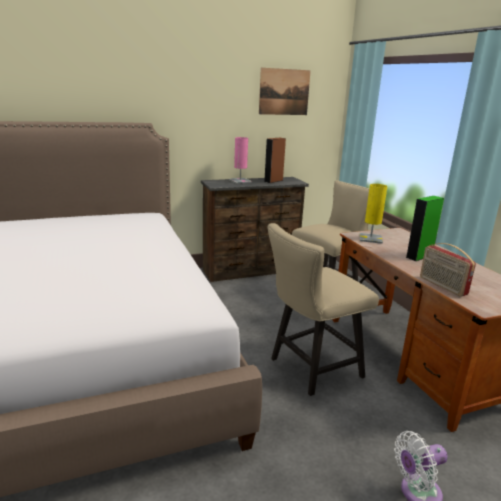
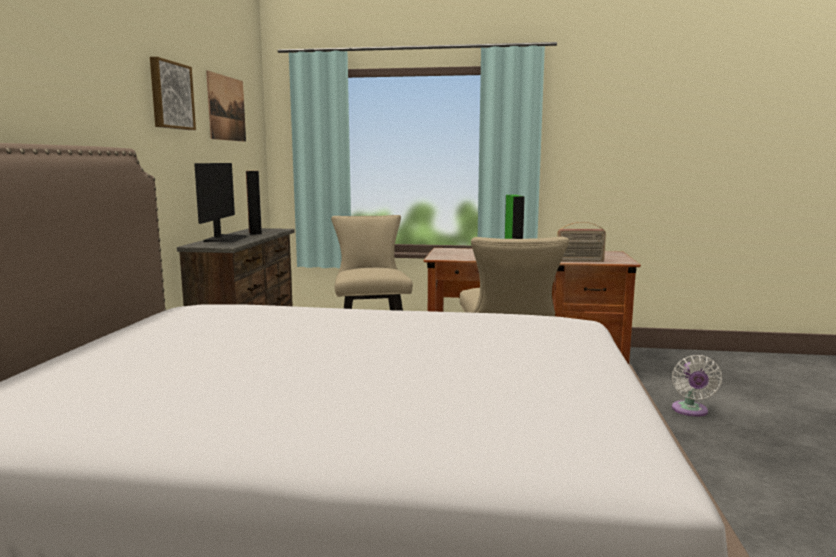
camera: 60 degrees left, 10 degrees down
pink table lamp [229,137,252,184] -> monitor [194,163,248,242]
yellow table lamp [360,184,387,244] -> none
none -> picture [150,57,196,130]

